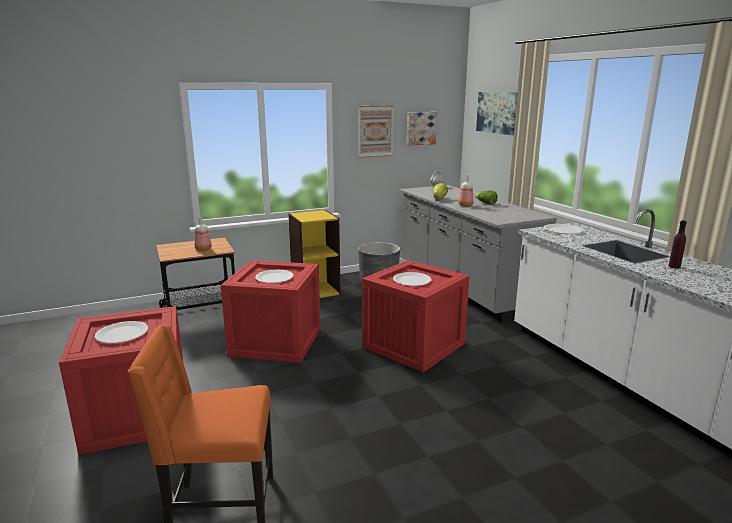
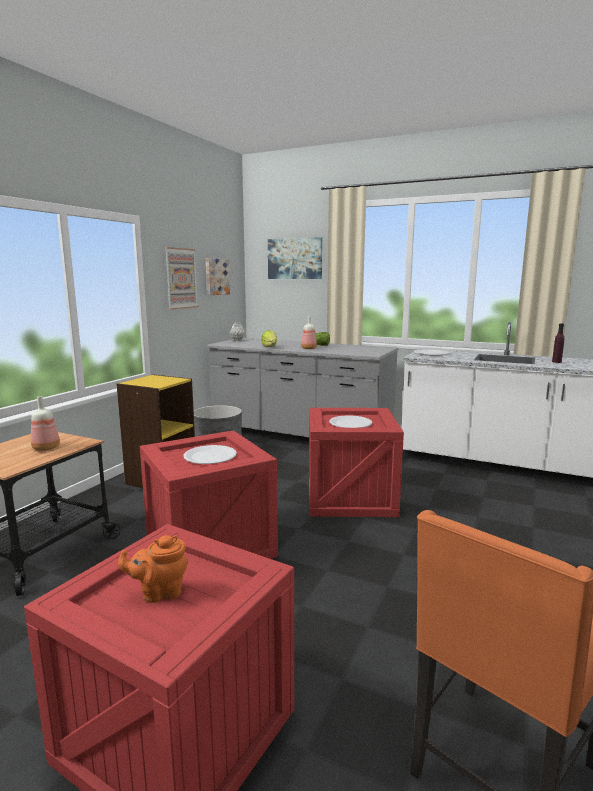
camera: 40 degrees left, 5 degrees down
white plate [95,321,148,343] -> orange teapot [118,535,188,603]

